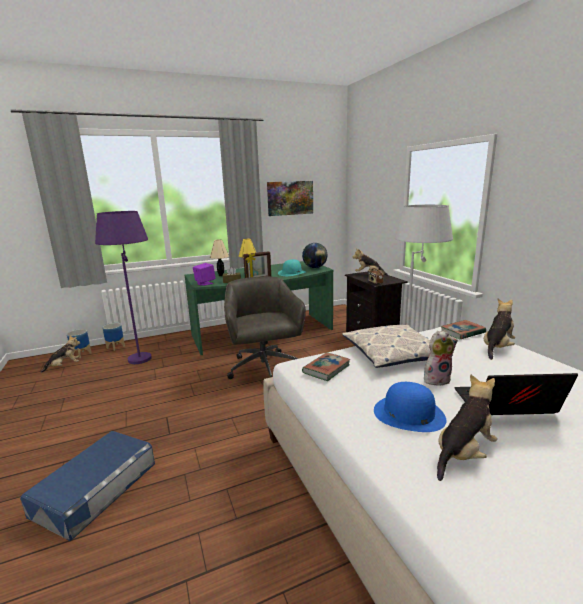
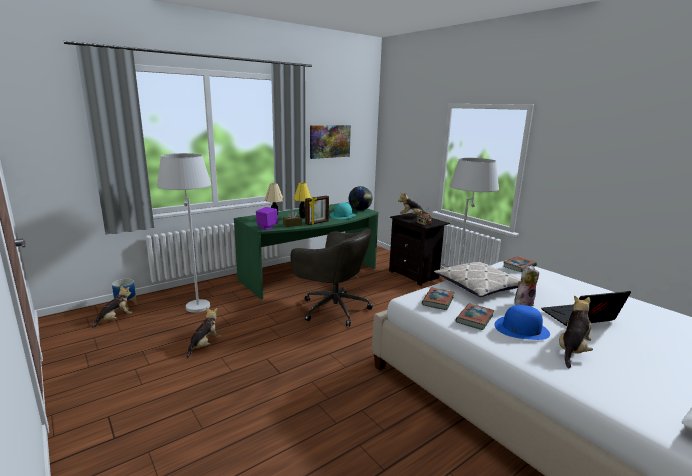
camera: 15 degrees left, 0 degrees up
blue storage box [20,431,155,541] -> none
purple floor lamp [95,211,152,364] -> white floor lamp [157,153,211,313]
planter [102,323,125,351] -> none
grey office chair [224,276,306,379] -> grey office chair turned 150 degrees clockwise [290,228,373,326]
plush toy [484,299,515,360] -> plush toy moved to [186,308,221,359]
none -> book [455,304,495,330]

